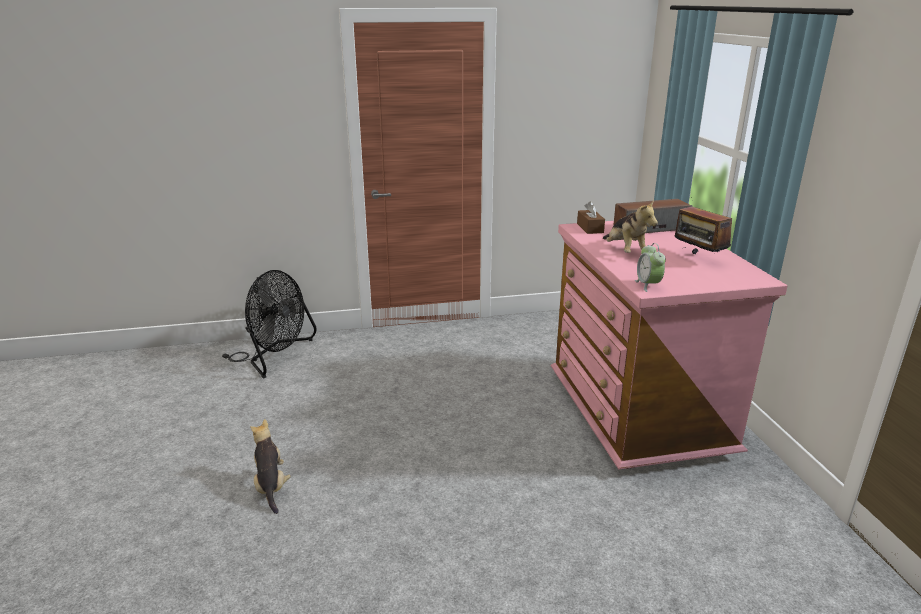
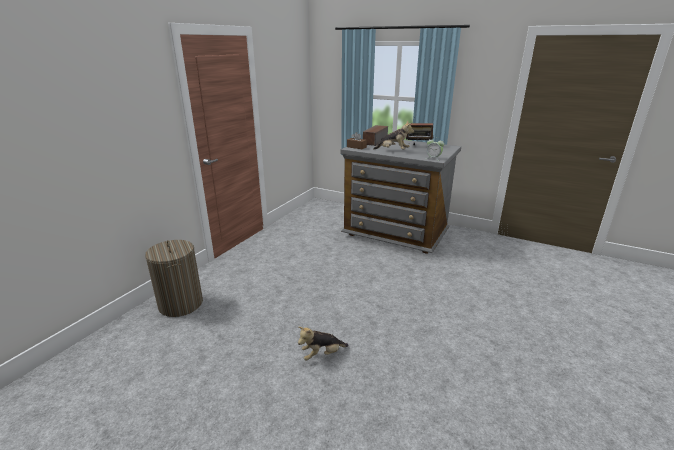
camera: 50 degrees left, 0 degrees up
black fan [222,270,316,379] -> laundry basket [145,240,203,317]
plush toy [250,419,291,514] -> plush toy turned 45 degrees counterclockwise [298,327,349,360]
pink dresser [551,221,788,470] -> grey dresser [340,140,461,254]

